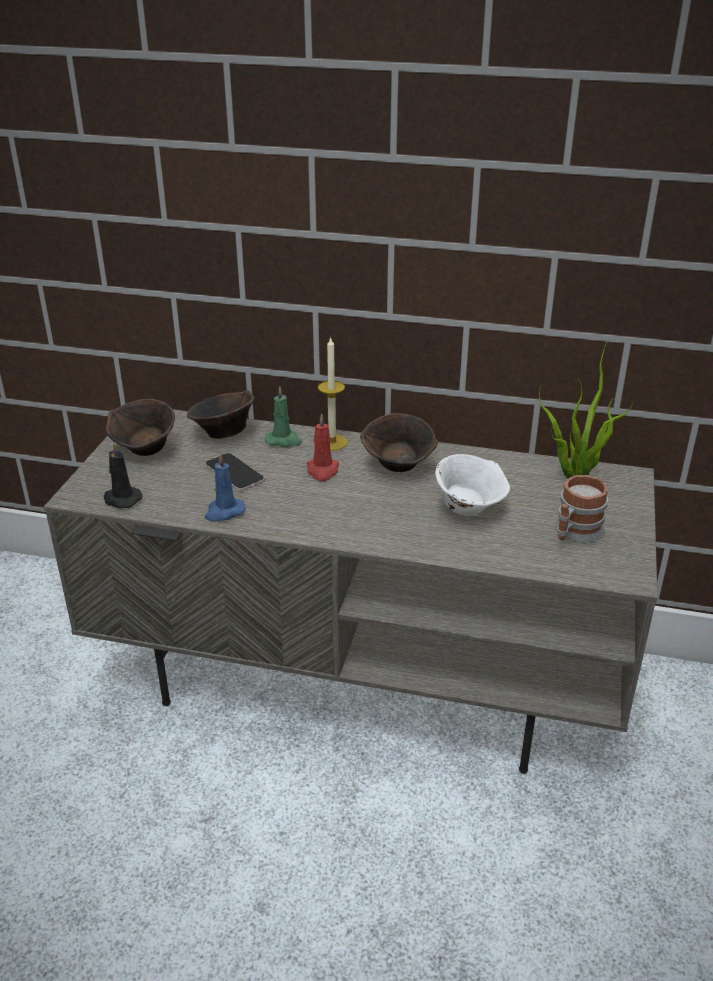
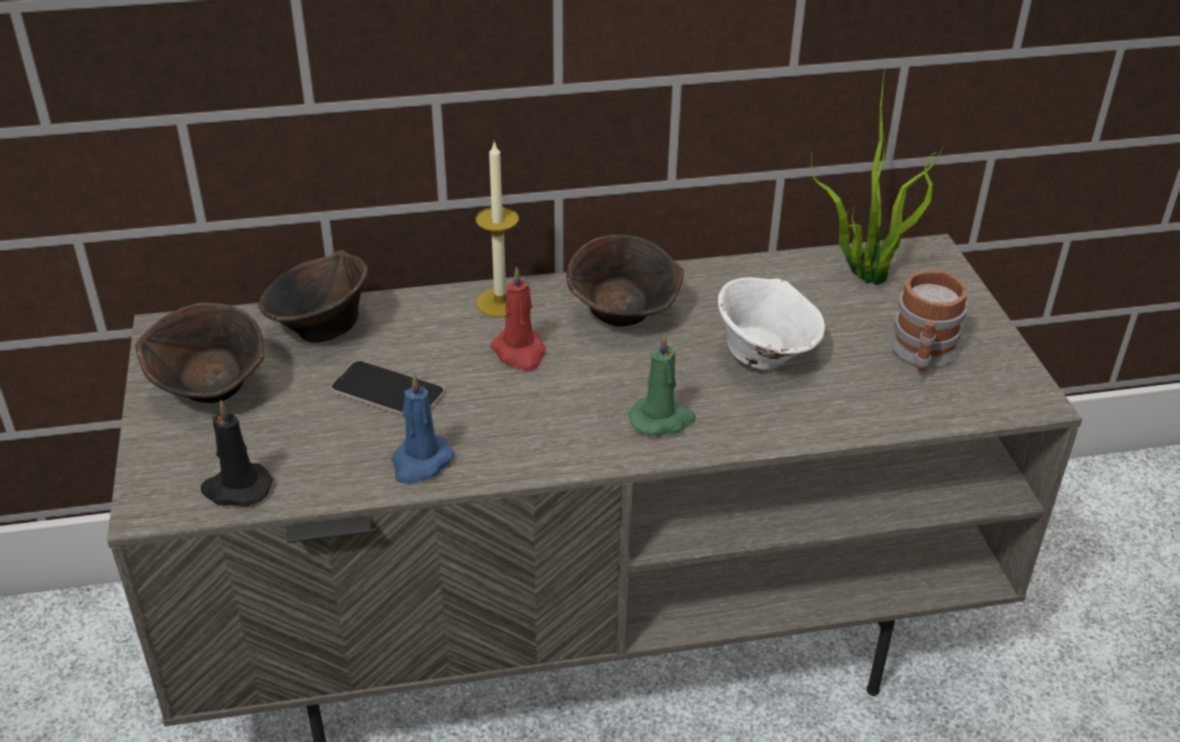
camera: 25 degrees left, 5 degrees up
green candle [265,386,302,447] -> green candle moved to [629,334,696,436]

